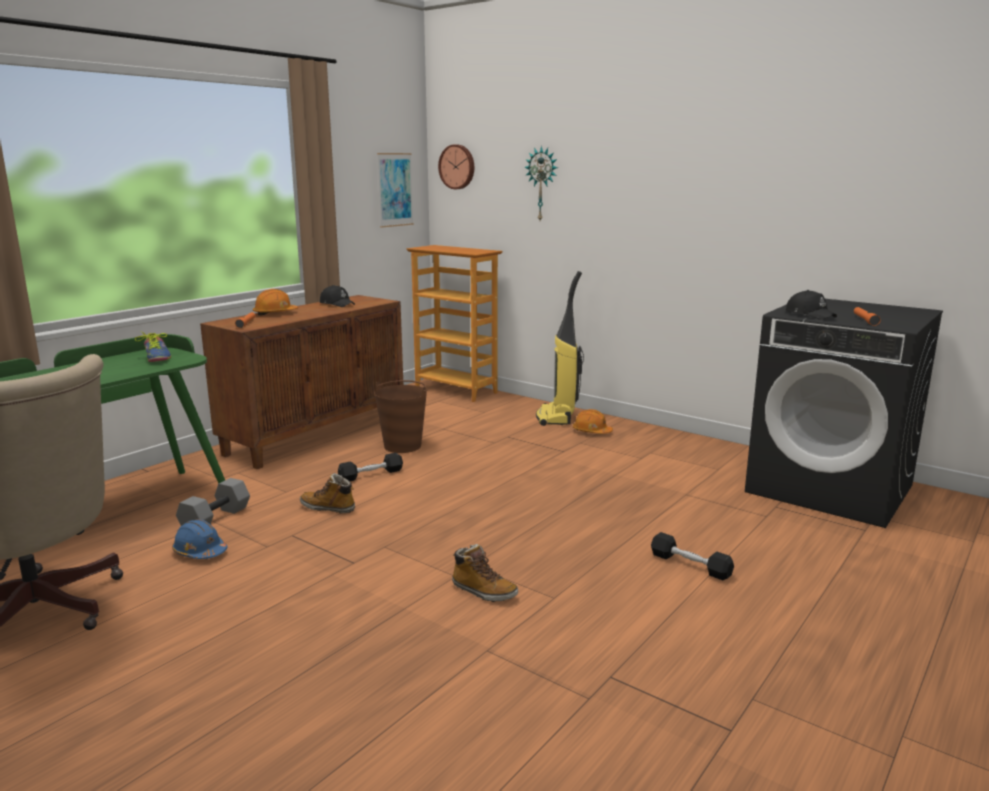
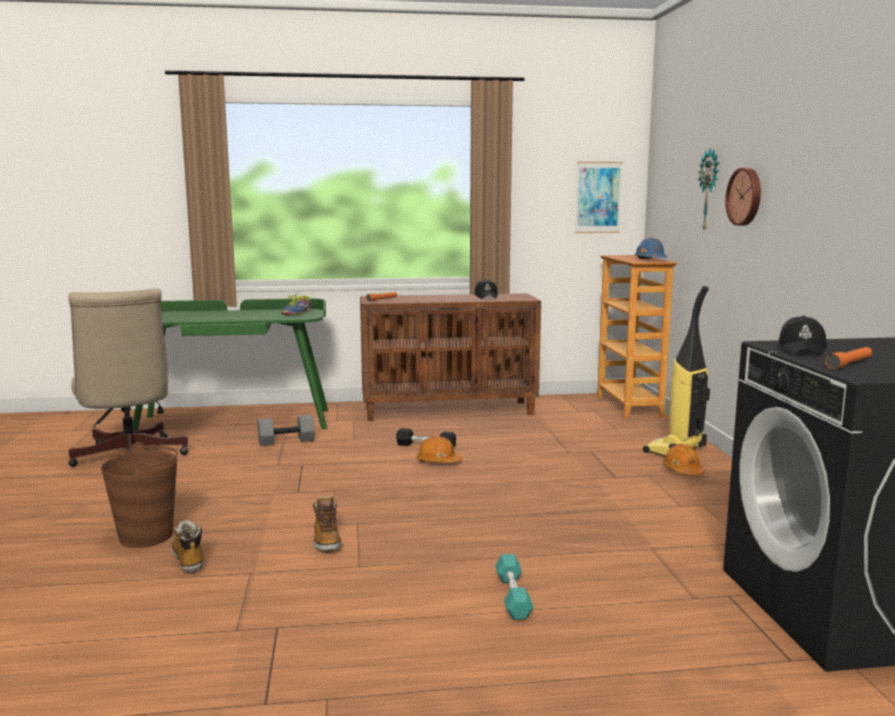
camera: 45 degrees right, 5 degrees down
blue hard hat [172,519,228,559] -> blue hard hat moved to [635,238,668,259]
orange hard hat [253,289,298,316] -> orange hard hat moved to [416,436,462,463]
boot [300,473,355,513] -> boot moved to [172,520,204,573]
brown bucket [375,380,428,453] -> brown bucket moved to [101,442,178,548]
wall clock [438,144,474,189] -> wall clock moved to [725,168,761,226]
black dumbbell [651,532,734,580] -> turquoise dumbbell [495,554,533,620]

